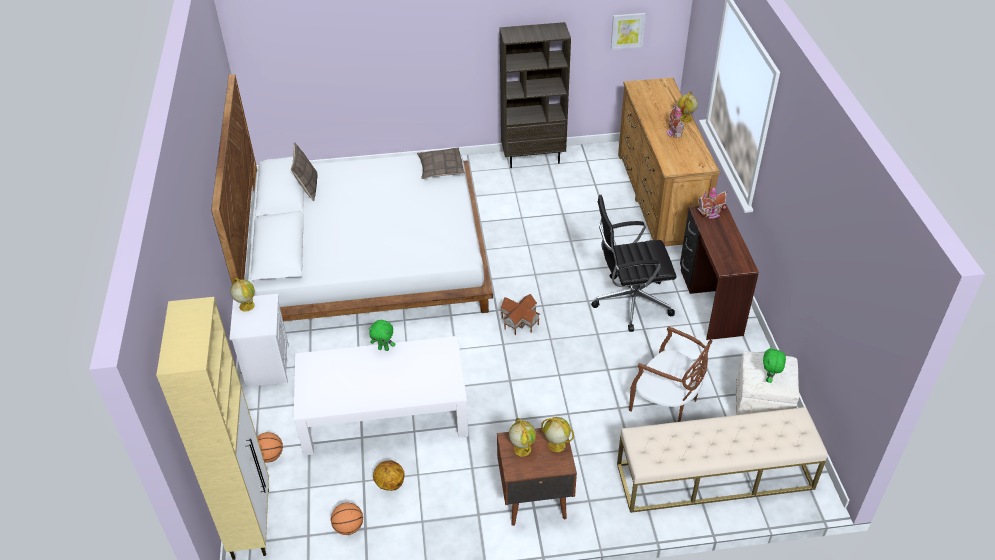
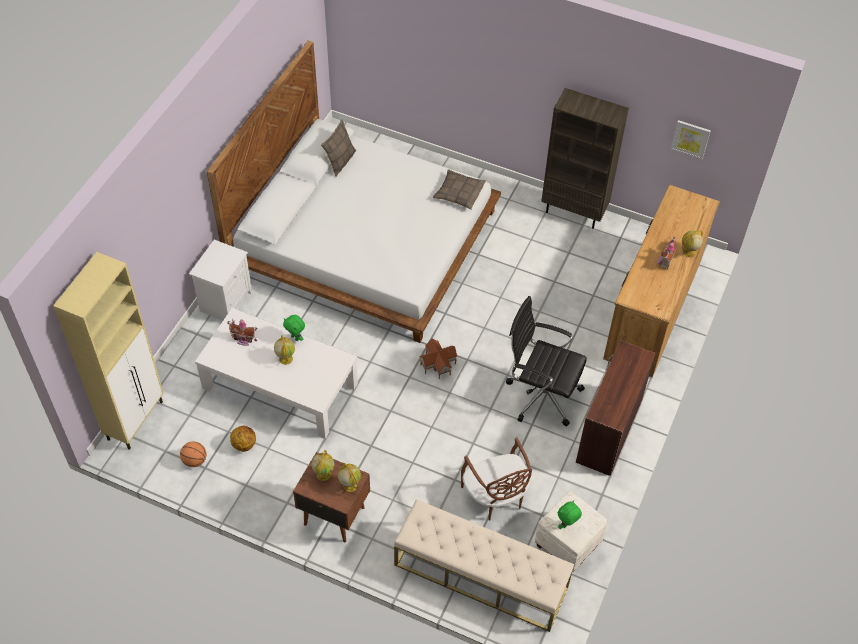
camera: 30 degrees right, 10 degrees up
globe [230,278,255,312] -> globe moved to [274,335,295,365]
basketball [257,432,283,463] -> none
toy house [698,187,728,219] -> toy house moved to [227,319,258,346]

